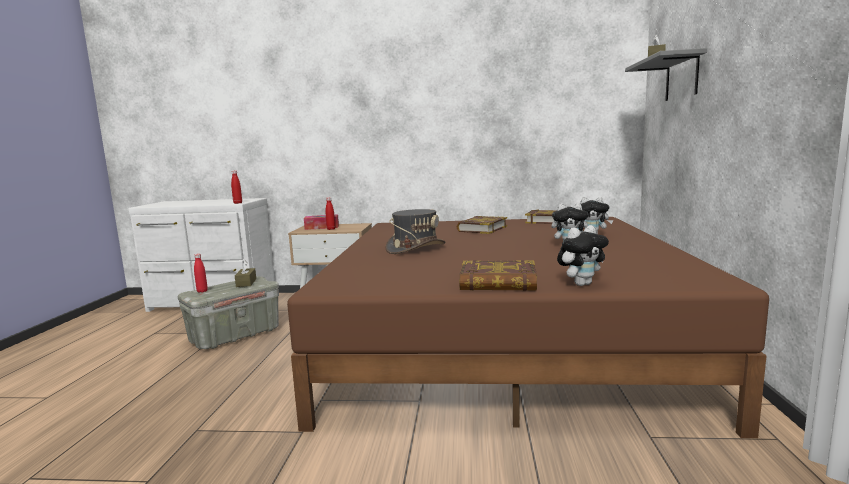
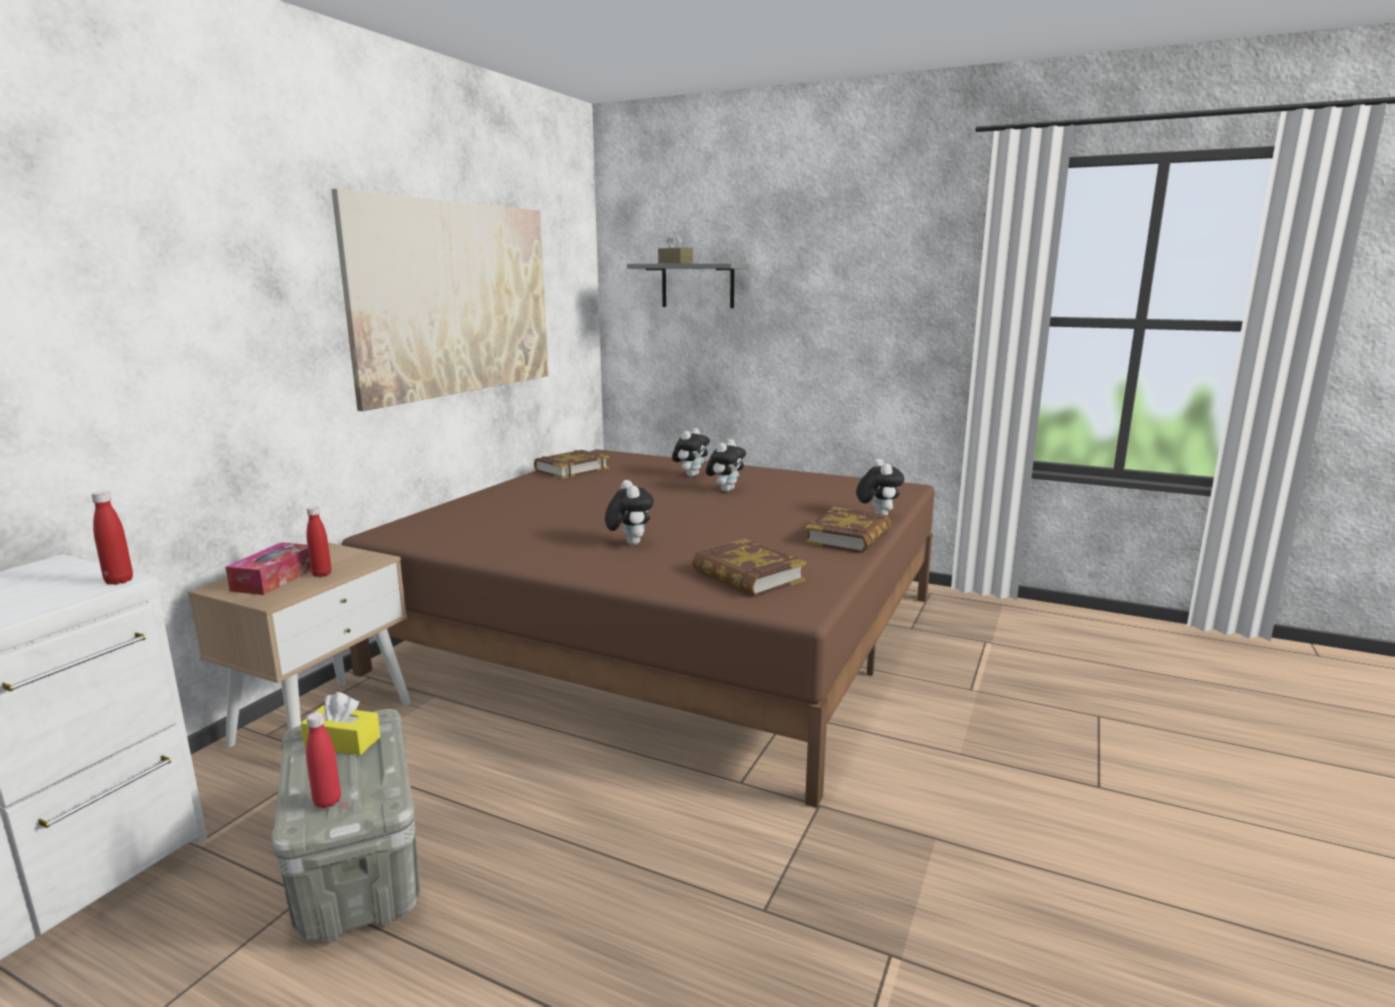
camera: 70 degrees left, 5 degrees up
brown tissue box [235,261,256,287] -> yellow tissue box [301,692,381,755]
grey hat [385,209,445,254] -> plush toy [605,480,654,545]
book [457,216,507,234] -> book moved to [692,539,807,597]
none -> picture [331,188,549,411]

